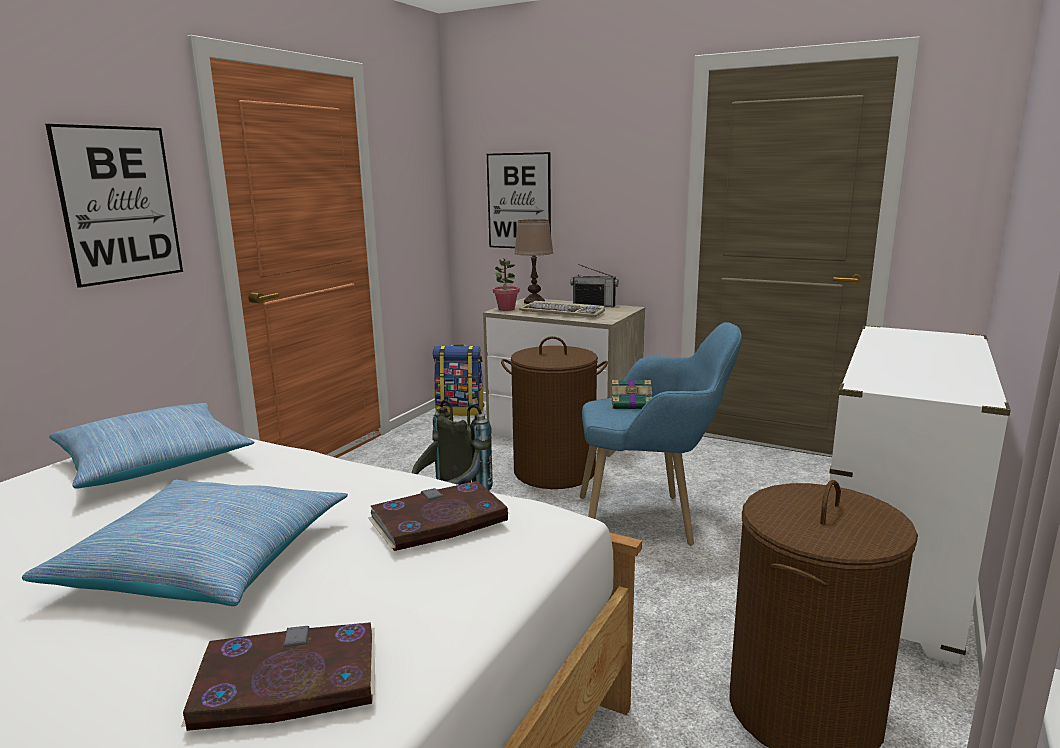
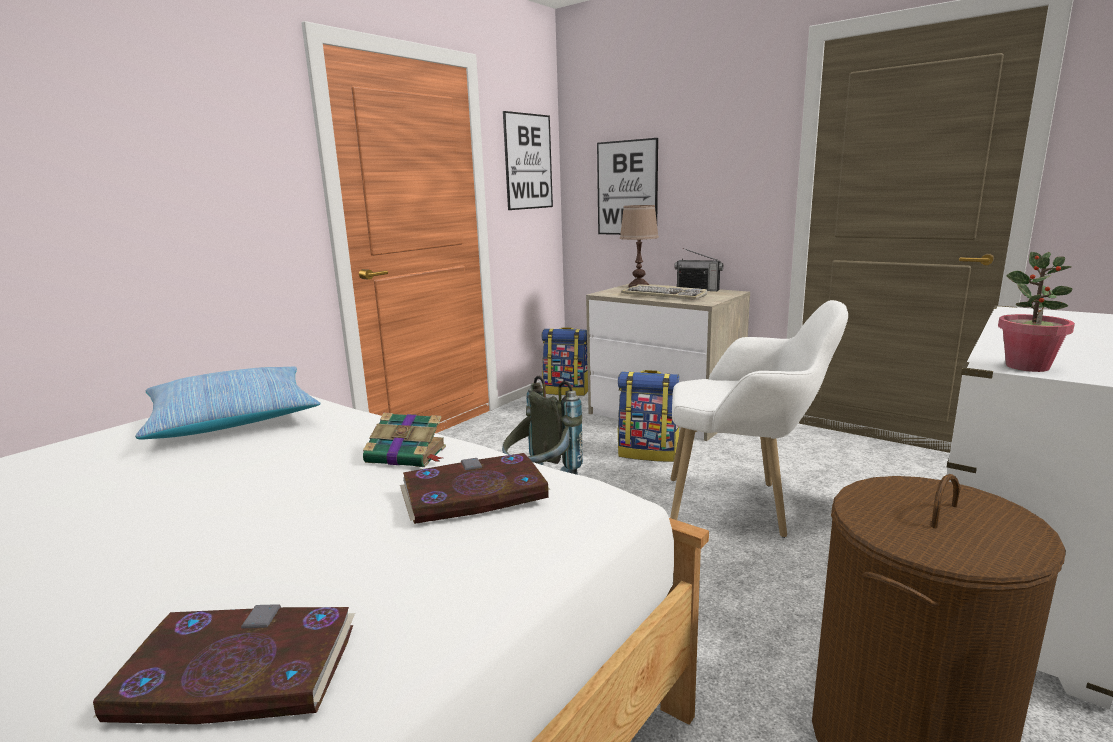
camera: 10 degrees right, 0 degrees up
pillow [22,480,348,606] -> none
picture [45,124,183,288] -> picture moved to [503,111,553,210]
potted plant [493,258,520,311] -> potted plant moved to [998,252,1075,372]
brown laundry basket [501,336,608,489] -> backpack [618,370,679,462]
blue armchair [580,322,742,545] -> white armchair [670,300,848,538]
book [611,380,652,409] -> book moved to [363,413,446,467]

